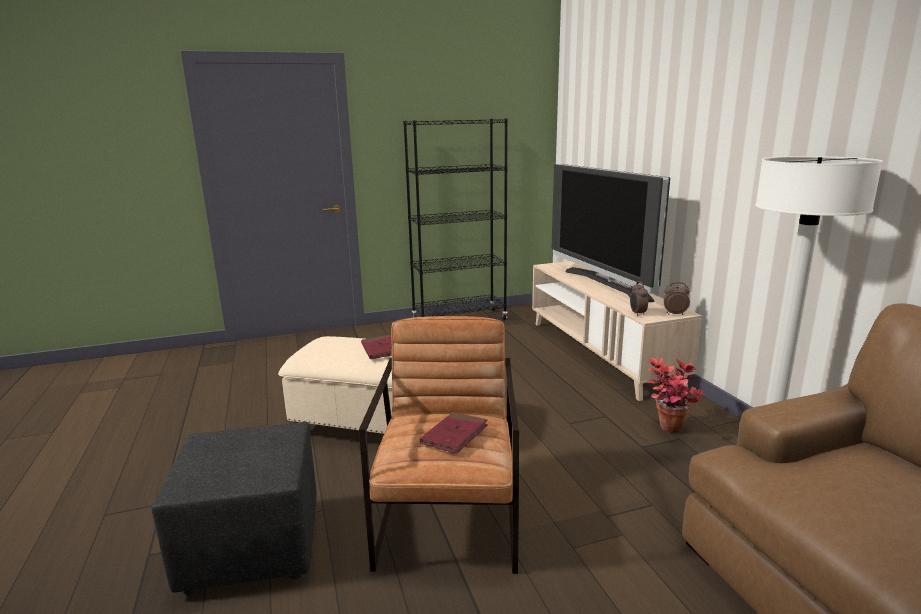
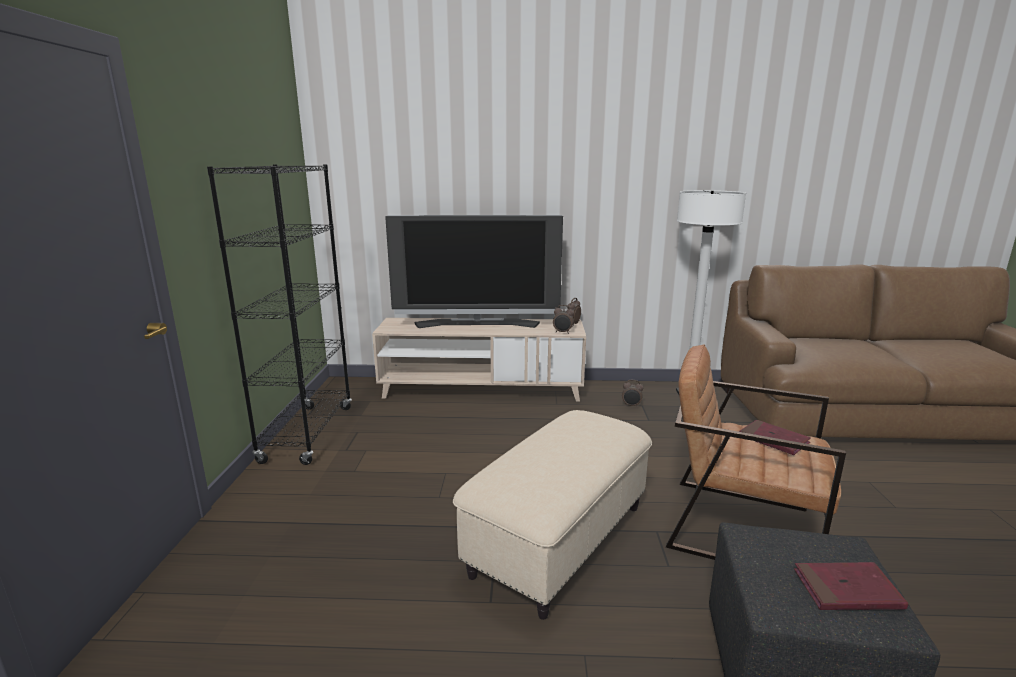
camera: 70 degrees left, 0 degrees up
red book [361,335,392,359] -> red book moved to [794,562,908,610]
potted plant [648,358,705,433] -> alarm clock [622,380,644,408]

